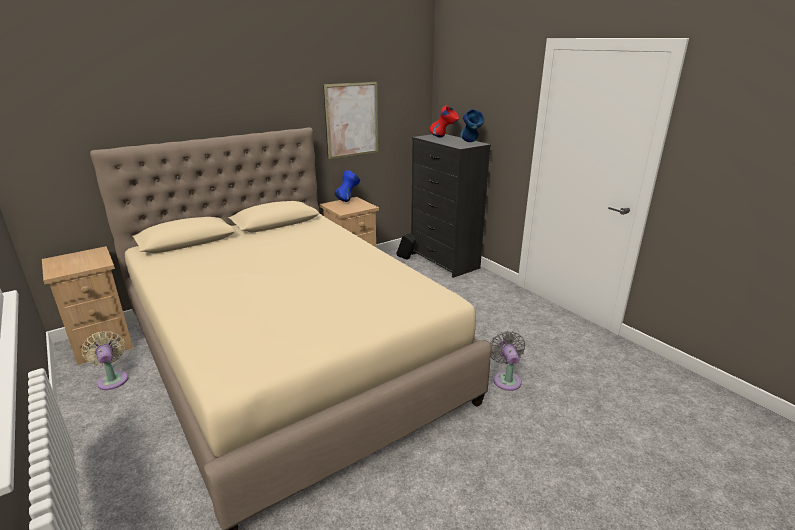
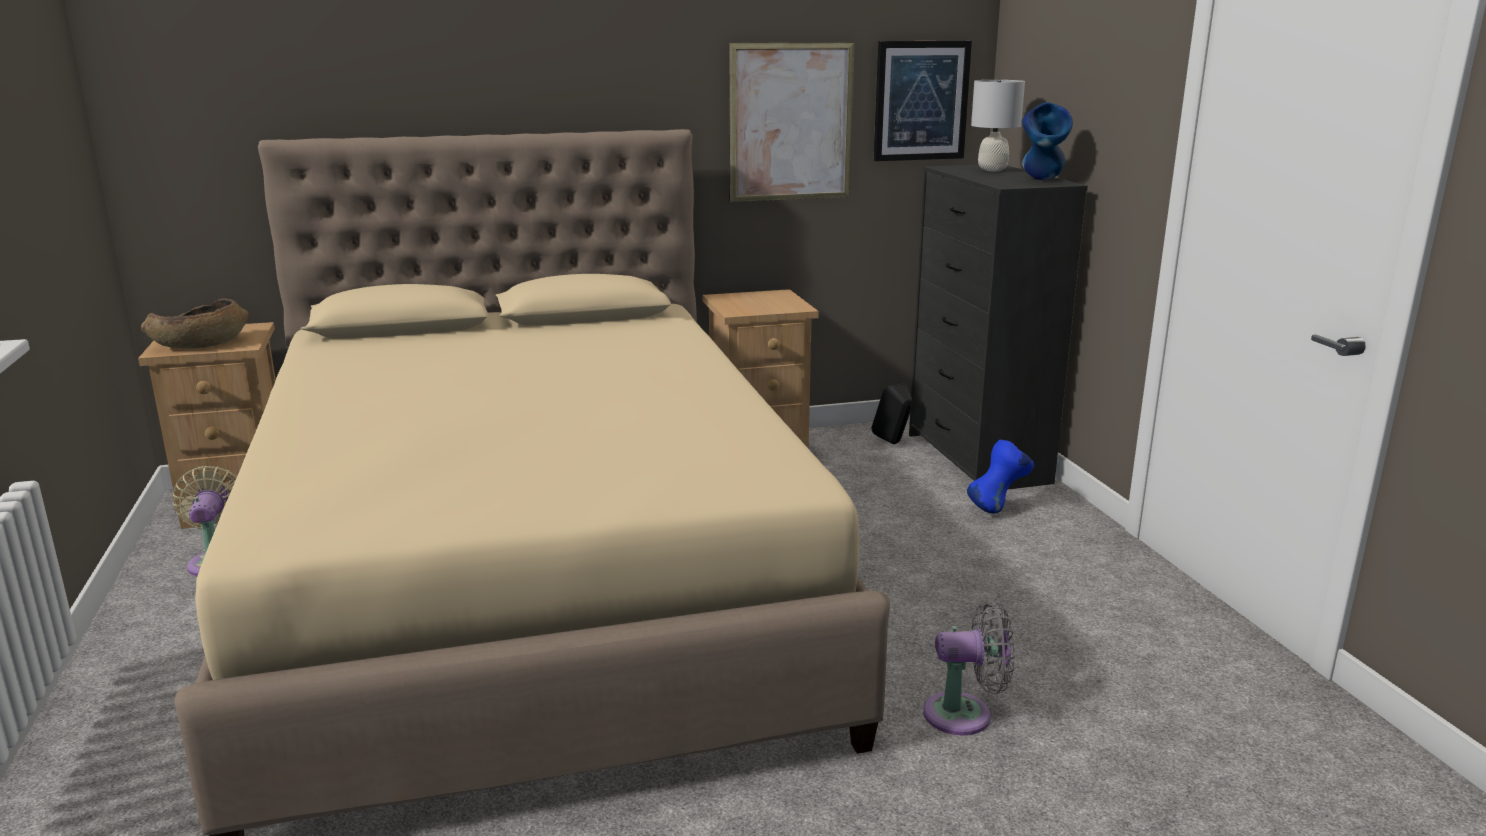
camera: 20 degrees right, 5 degrees down
blue vase [335,170,360,202] -> blue vase moved to [967,440,1034,514]
red vase [429,106,459,138] -> grey table lamp [971,79,1025,172]
grey fan [490,331,525,391] -> grey fan turned 75 degrees clockwise [923,601,1015,736]
none -> brown bowl [141,299,249,348]
none -> picture [874,41,972,161]

